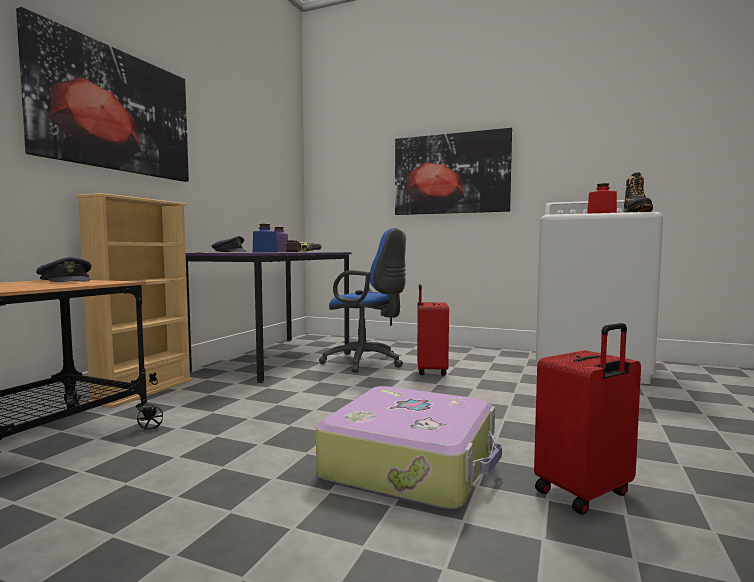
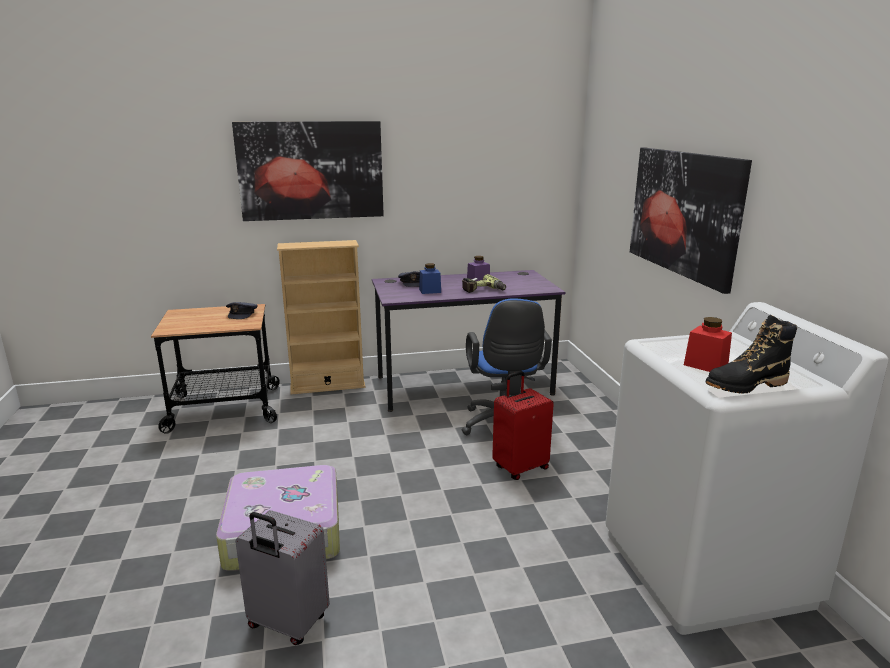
camera: 55 degrees right, 15 degrees up
red suitcase [534,323,641,515] -> grey suitcase [235,510,330,645]

